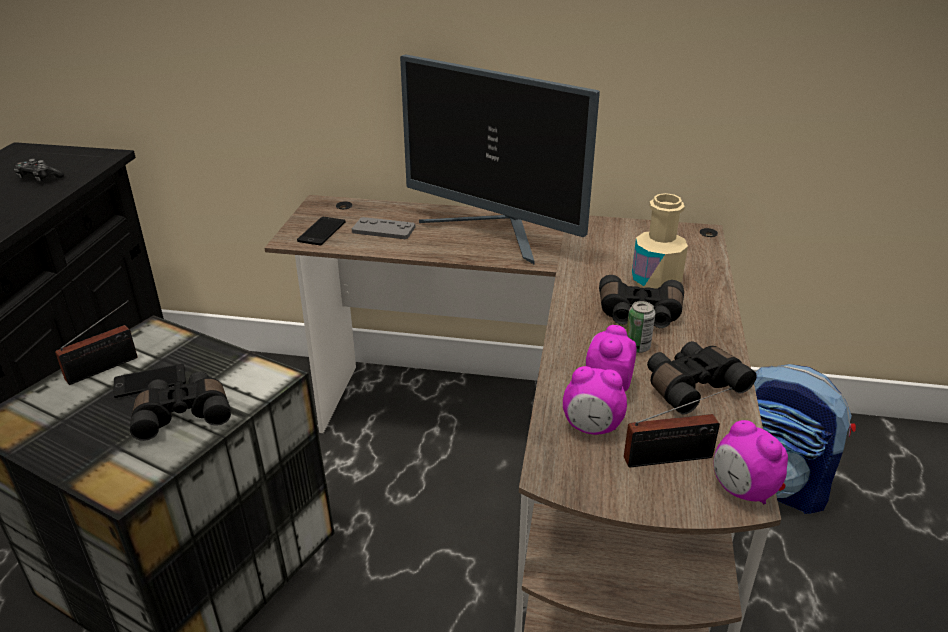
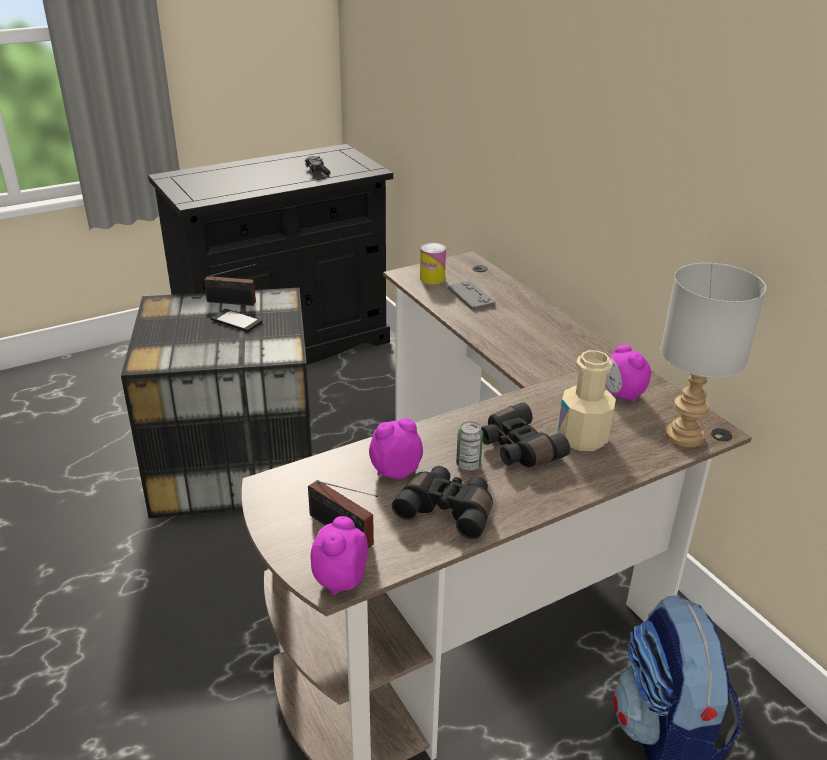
camera: 50 degrees right, 0 degrees up
black binoculars [130,371,231,441] -> none
phone [297,217,346,245] -> can [420,243,446,284]
monitor [400,54,600,264] -> none
alarm clock [563,366,627,435] -> alarm clock moved to [605,345,651,403]
none -> grey table lamp [660,263,766,447]

